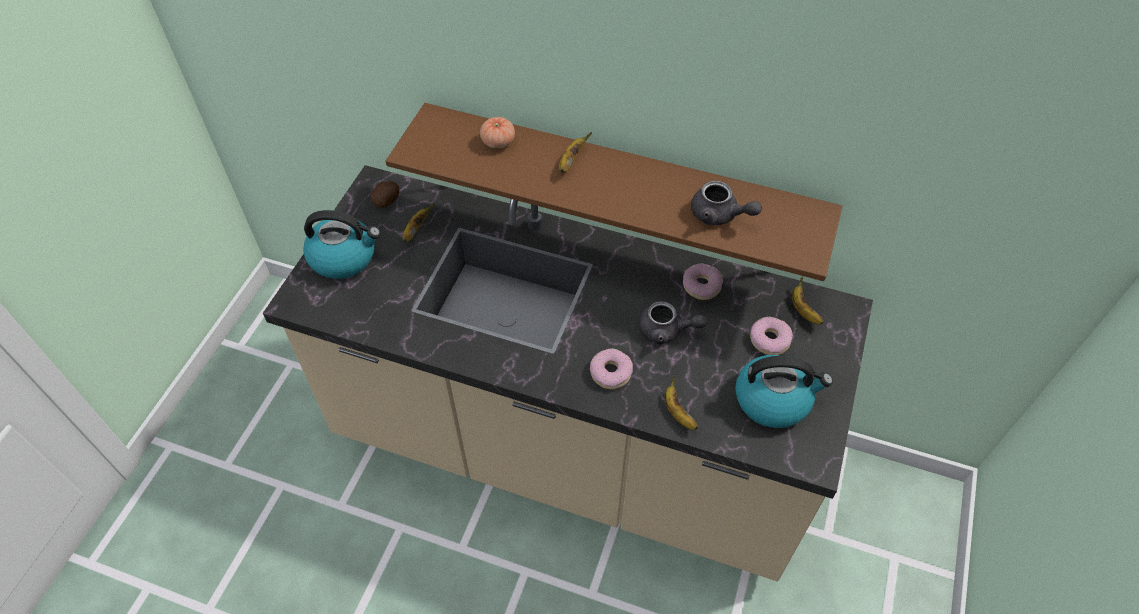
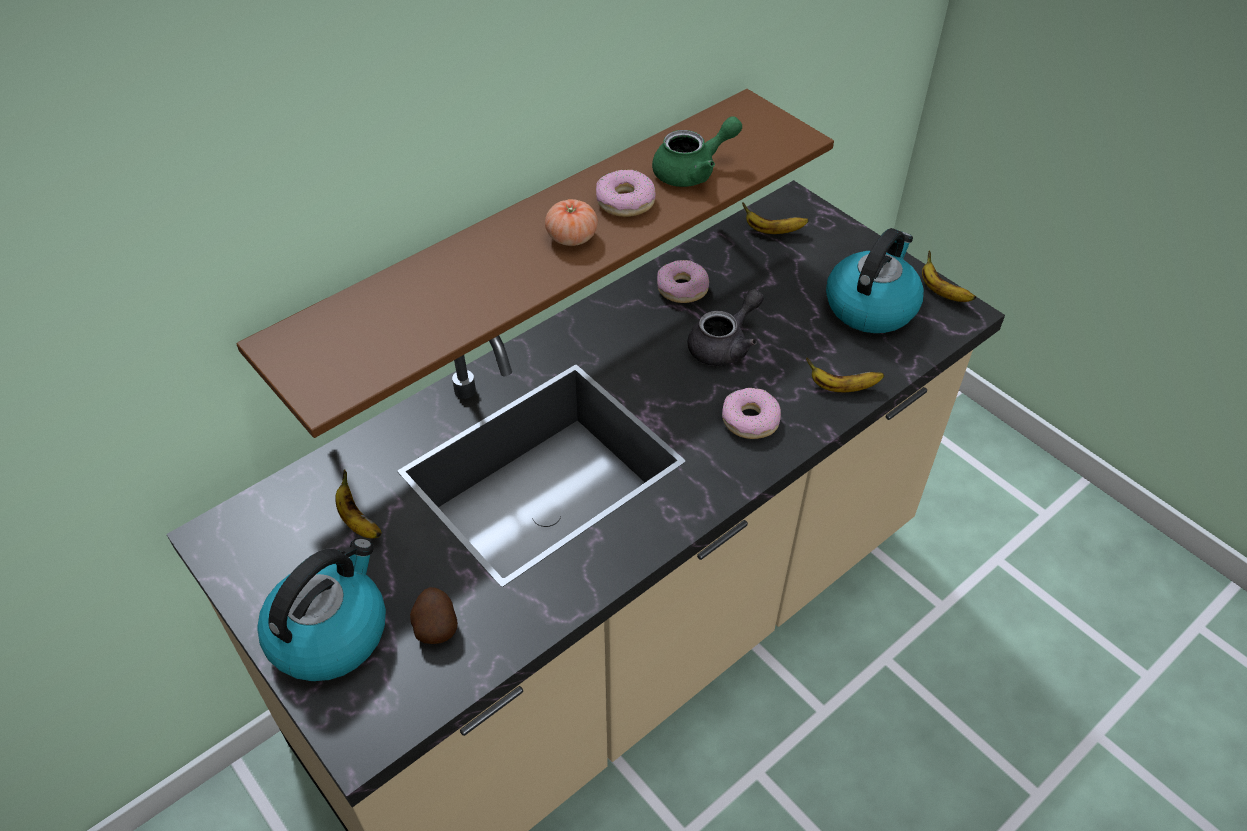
camera: 60 degrees left, 5 degrees down
potato [370,181,400,208] -> potato moved to [410,587,458,644]
tomato [480,117,515,149] -> tomato moved to [545,199,598,246]
banana [559,132,592,173] -> banana moved to [922,251,976,302]
grey teapot [691,181,762,225] -> green teapot [652,116,742,187]
donut [750,317,793,355] -> donut moved to [596,169,655,217]

